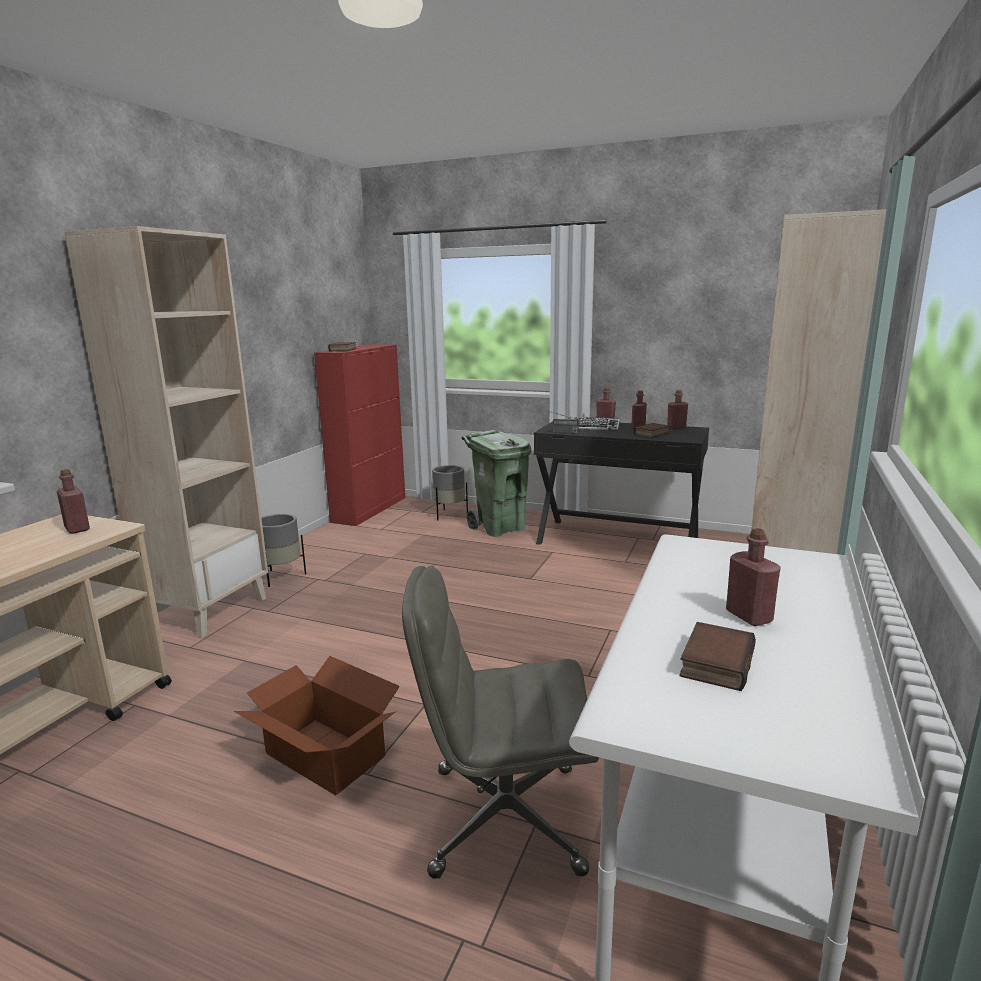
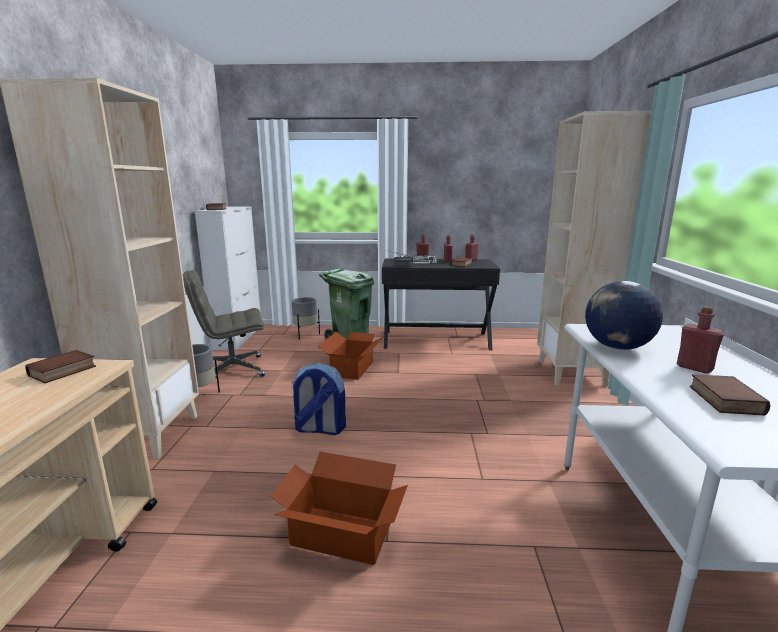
camera: 20 degrees left, 0 degrees up
red bottle [57,469,90,534] -> book [25,350,96,383]
red cabinet [314,344,405,526] -> white cabinet [195,206,261,350]
grey office chair [402,565,599,879] -> grey office chair moved to [183,270,265,377]
none -> backpack [291,363,346,435]
none -> cardboard box [318,332,383,380]
none -> globe [585,281,663,350]

